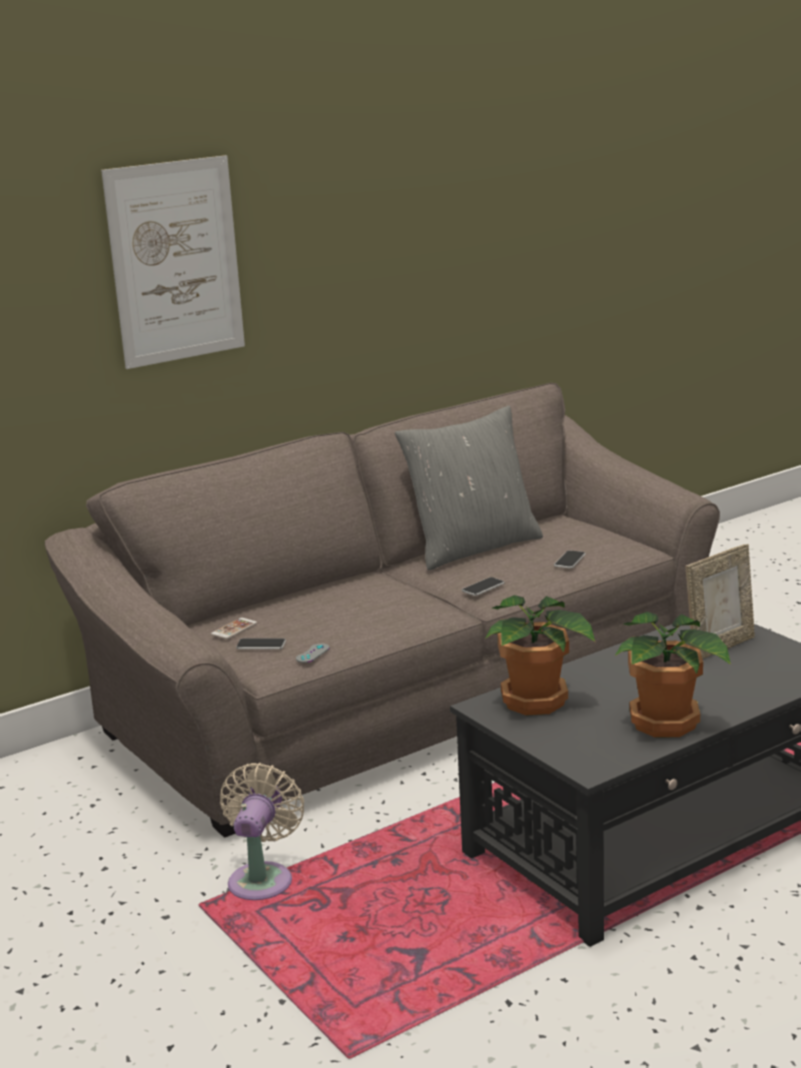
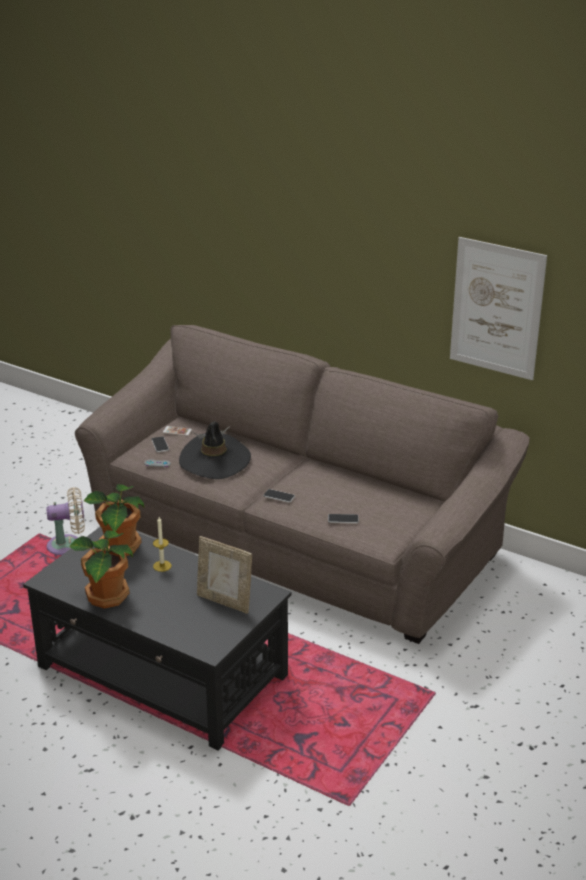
camera: 65 degrees right, 10 degrees up
picture [101,155,245,369] -> picture moved to [450,237,547,380]
grey pillow [395,406,543,570] -> none
none -> candle [153,517,172,572]
none -> black hat [179,422,251,479]

